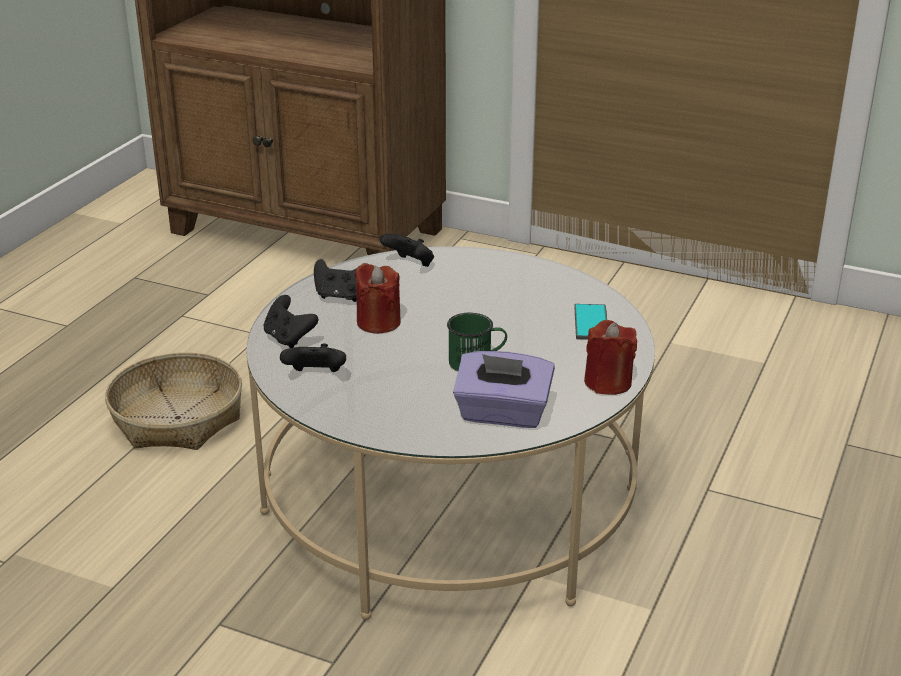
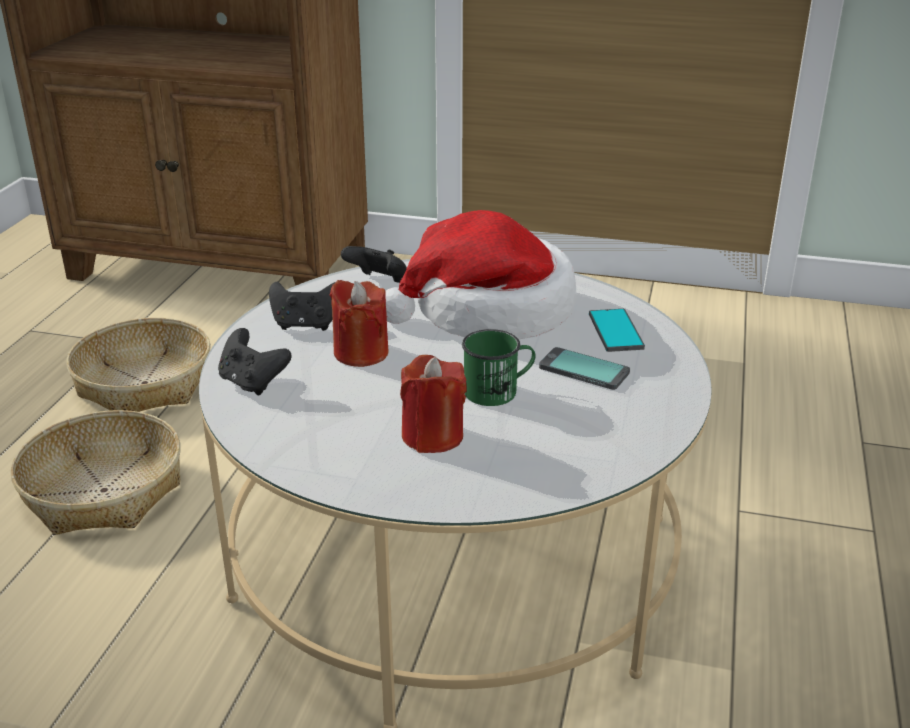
camera: 10 degrees left, 0 degrees up
black game controller [280,344,346,372] -> none
purple tissue box [453,351,555,428] -> none
red candle [584,320,637,395] -> red candle moved to [400,355,467,453]
none -> basket [66,318,211,412]
none -> hat [385,210,577,339]
none -> phone [539,347,630,390]

